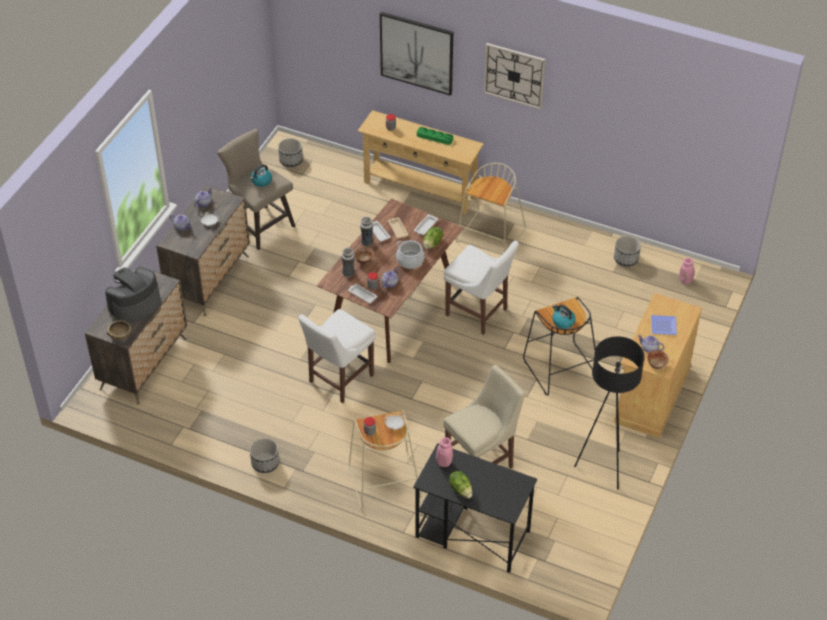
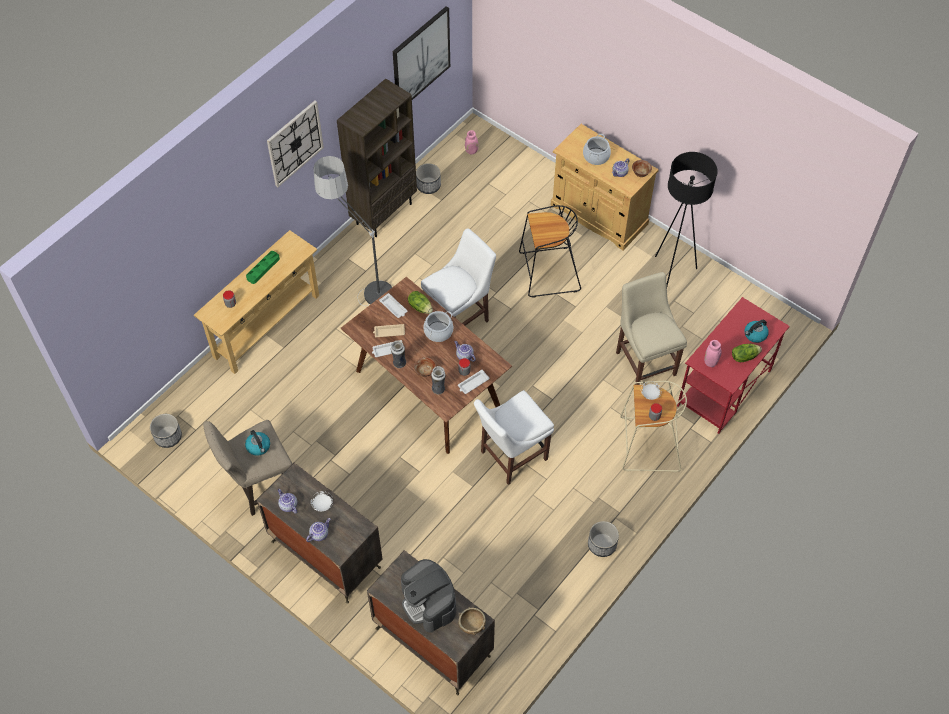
camera: 75 degrees left, 10 degrees up
white chair [298,309,376,403] -> white chair turned 90 degrees clockwise [474,390,554,485]
picture [380,12,453,96] -> picture moved to [393,6,450,100]
black desk [413,443,537,573] -> red desk [677,297,790,434]
beige stool [456,163,526,253] -> floor lamp [313,156,392,306]
kettle [552,305,576,329] -> kettle moved to [745,320,769,343]
plate [651,315,677,335] -> cooking pot [583,134,611,165]
none -> brown bookcase [337,79,417,237]

